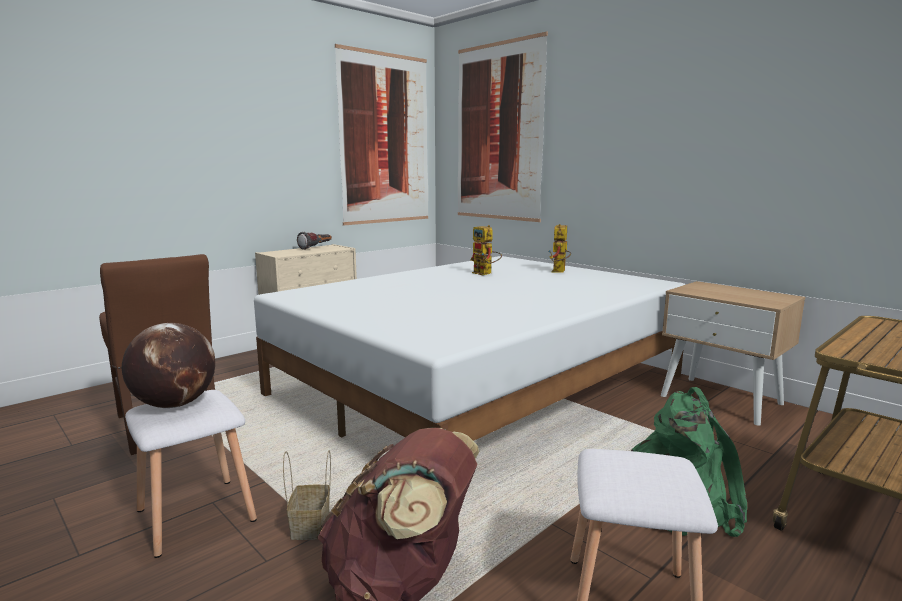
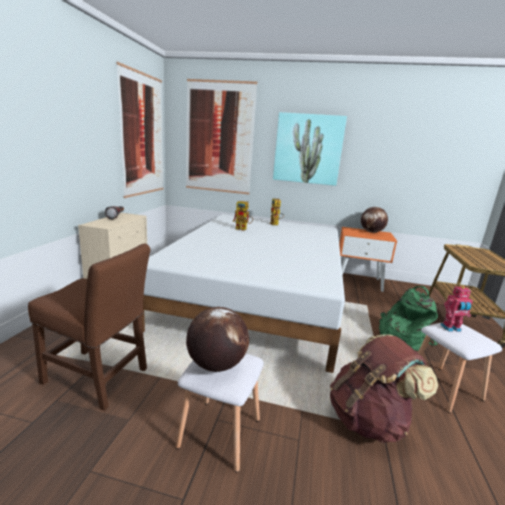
camera: 35 degrees left, 5 degrees up
basket [283,450,331,540] -> none
beige nightstand [661,281,805,426] -> orange nightstand [339,227,397,292]
none -> picture [273,112,347,186]
none -> globe [361,207,388,233]
none -> toy robot [440,286,473,332]

